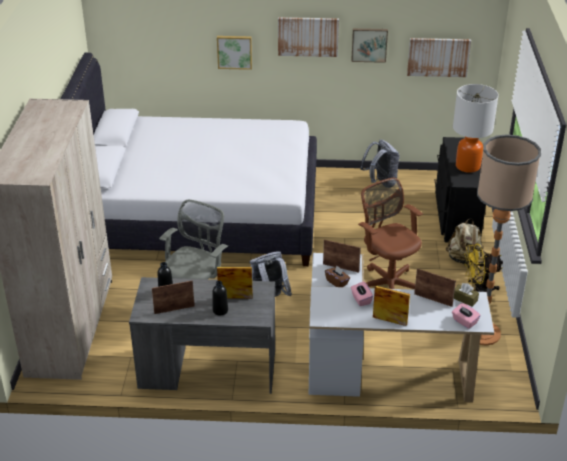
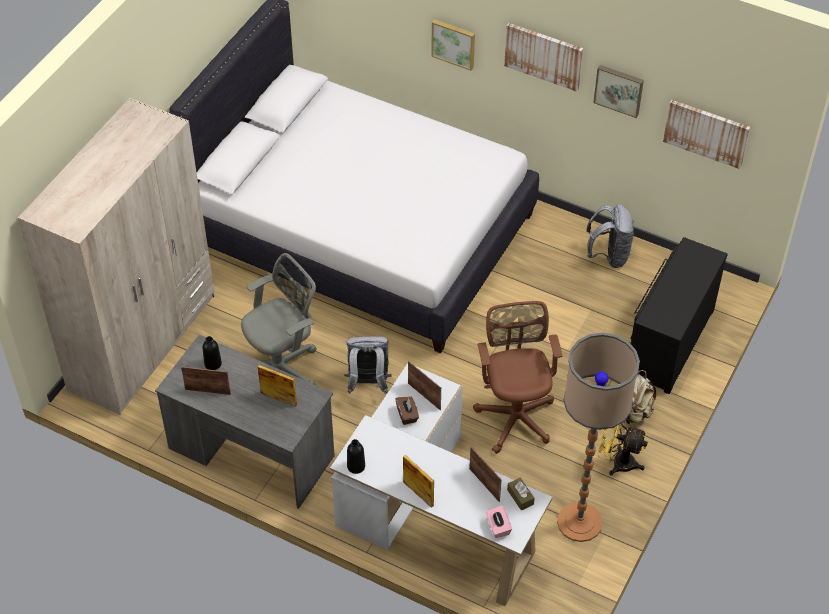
camera: 25 degrees right, 15 degrees up
black bottle [212,281,228,315] -> black bottle moved to [347,439,365,474]
pink tissue box [351,281,373,306] -> none
table lamp [453,84,499,173] -> none

